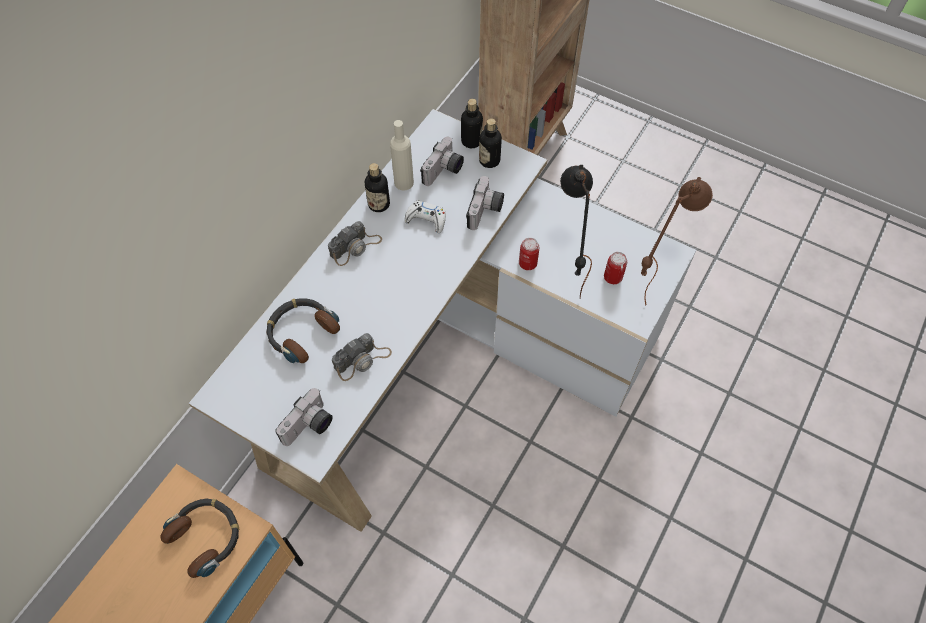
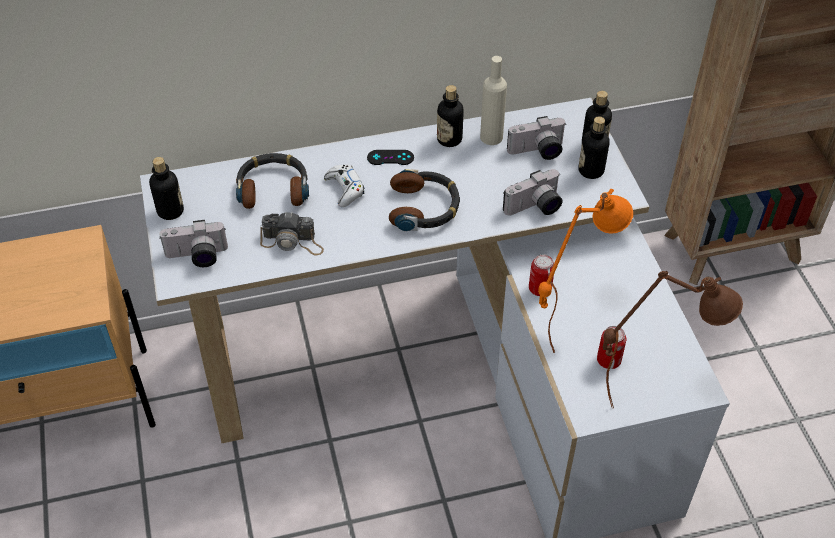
camera: 45 degrees right, 10 degrees down
headphones [161,498,239,578] -> headphones moved to [389,169,460,231]
camera [328,221,382,266] -> black game controller [367,150,414,165]
white game controller [404,201,446,233] -> white game controller moved to [324,164,364,207]
black table lamp [560,165,593,298] -> orange table lamp [538,189,633,353]
none -> bottle [149,157,184,220]

